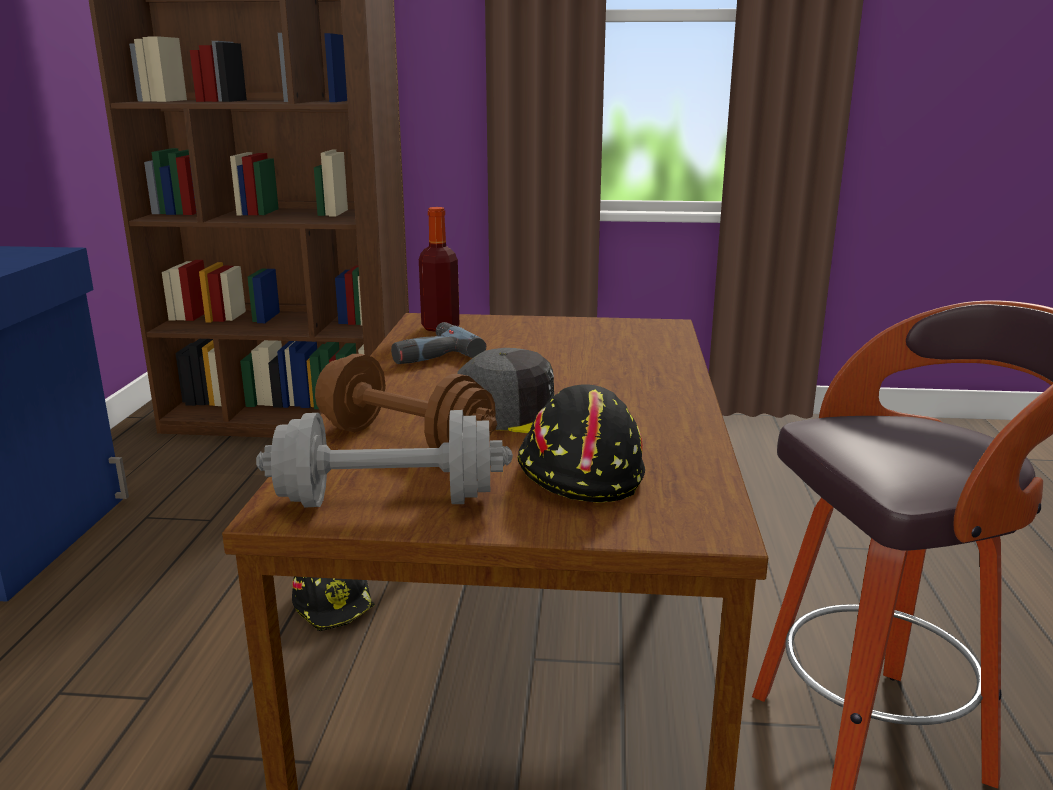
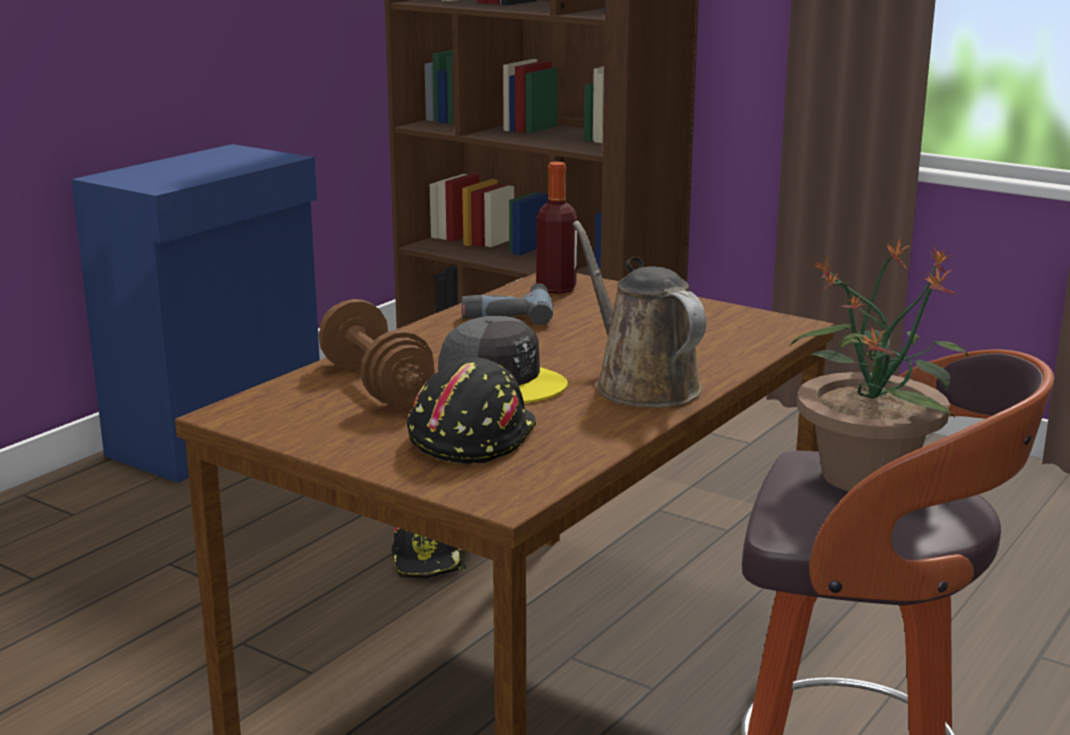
camera: 30 degrees right, 0 degrees up
grey dumbbell [256,410,513,508] -> none
none -> brown watering can [573,221,706,407]
none -> potted plant [790,238,969,491]

